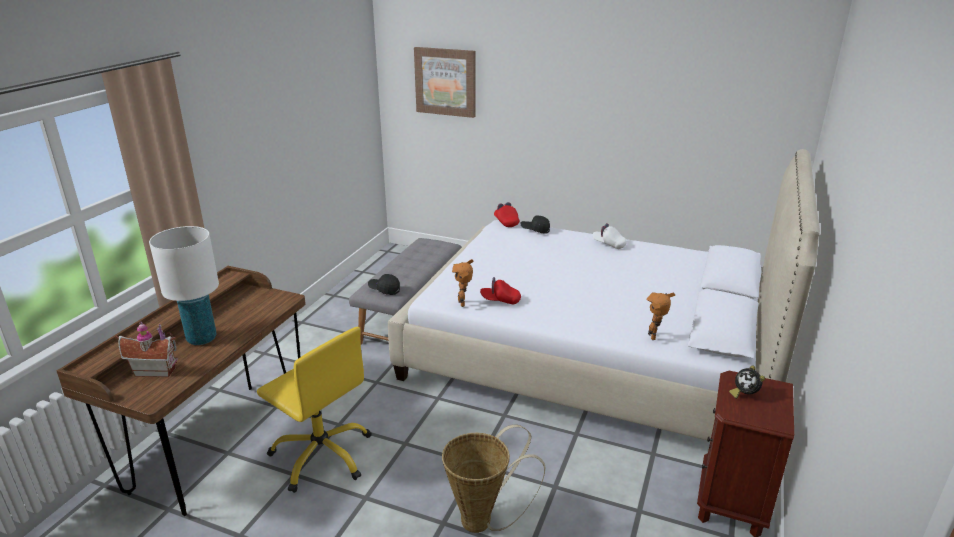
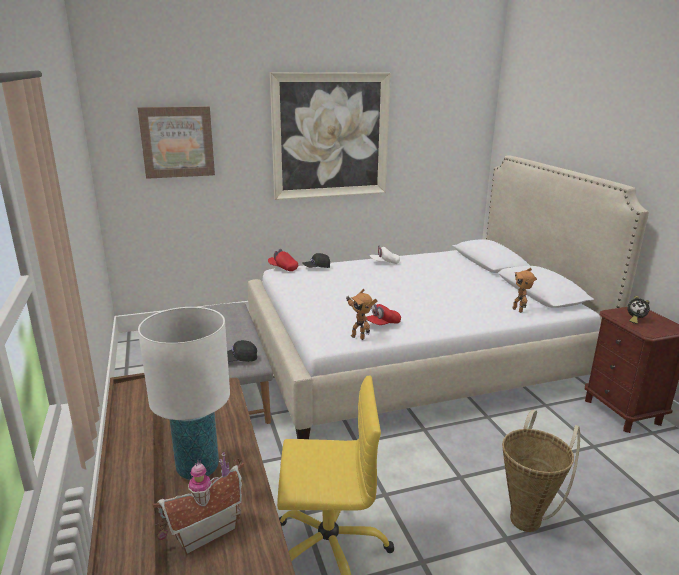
camera: 40 degrees left, 5 degrees down
none -> picture [270,72,391,200]

